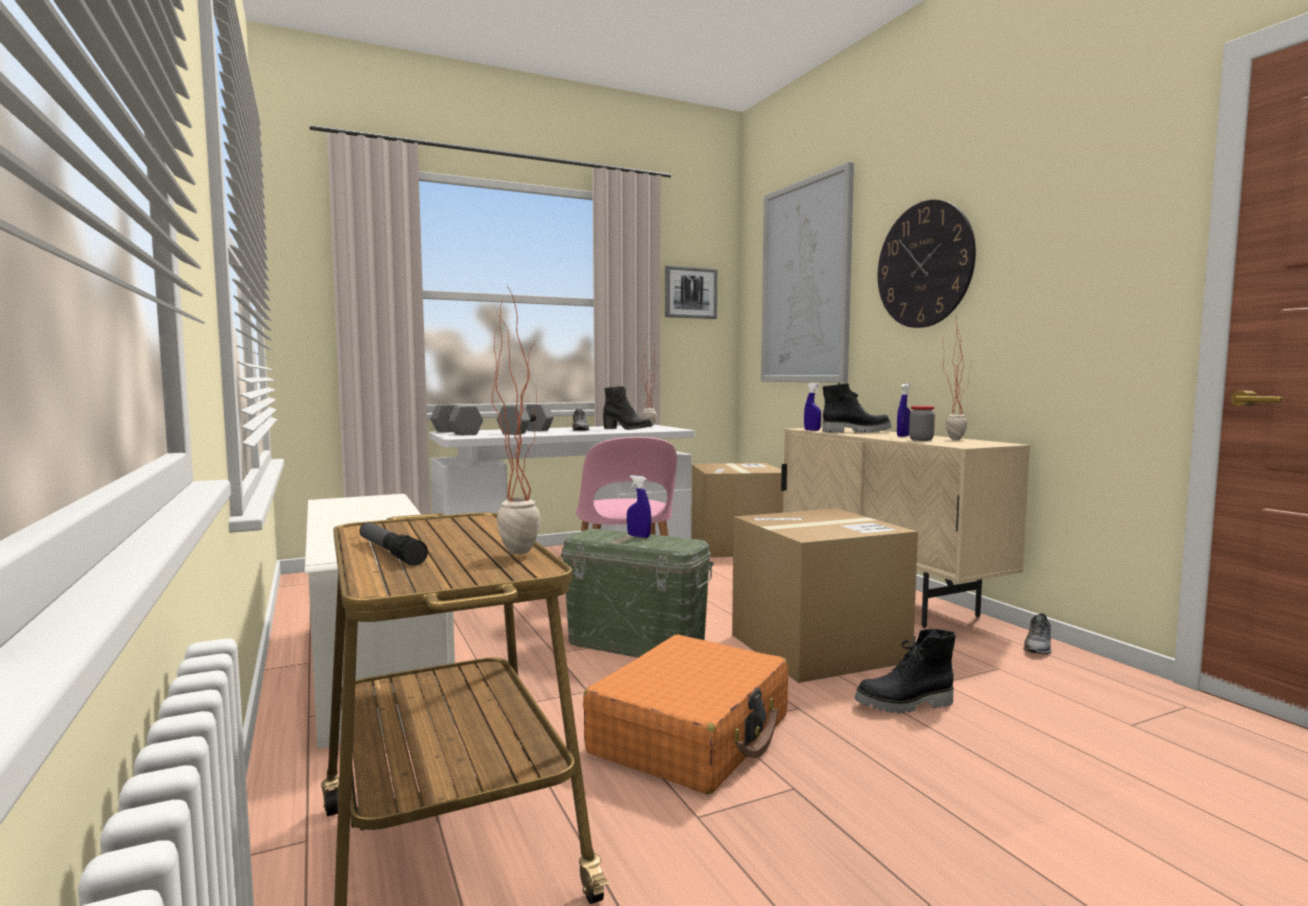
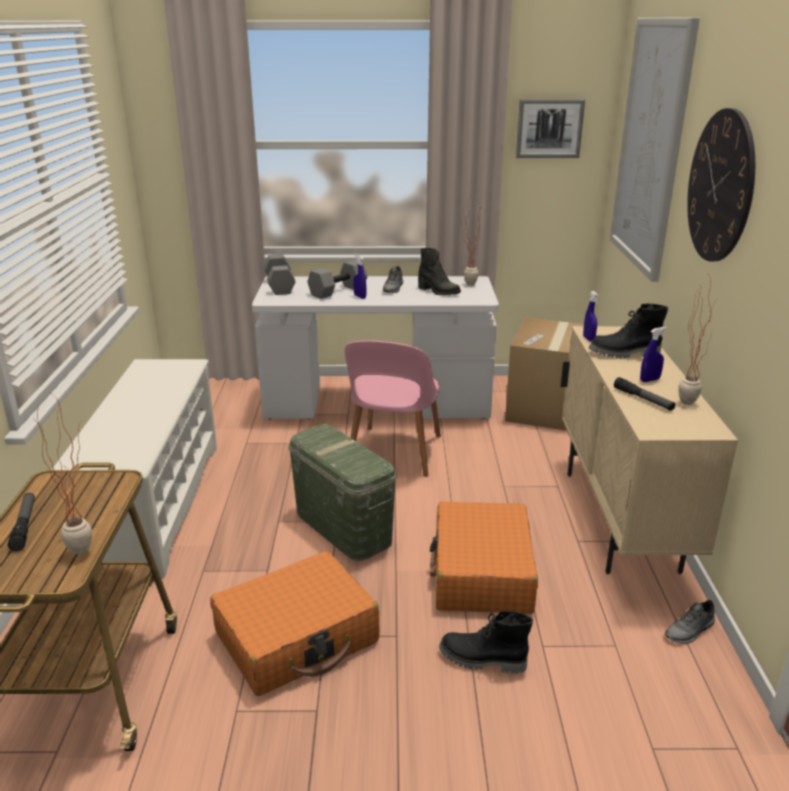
camera: 25 degrees right, 20 degrees up
blue spray bottle [627,475,651,538] -> blue spray bottle moved to [353,254,367,299]
cardboard box [732,508,918,683] -> orange suitcase [430,501,538,614]
black boot [822,382,892,433] -> black boot turned 150 degrees clockwise [589,304,668,359]
jar [909,406,935,441] -> flashlight [614,377,676,411]

